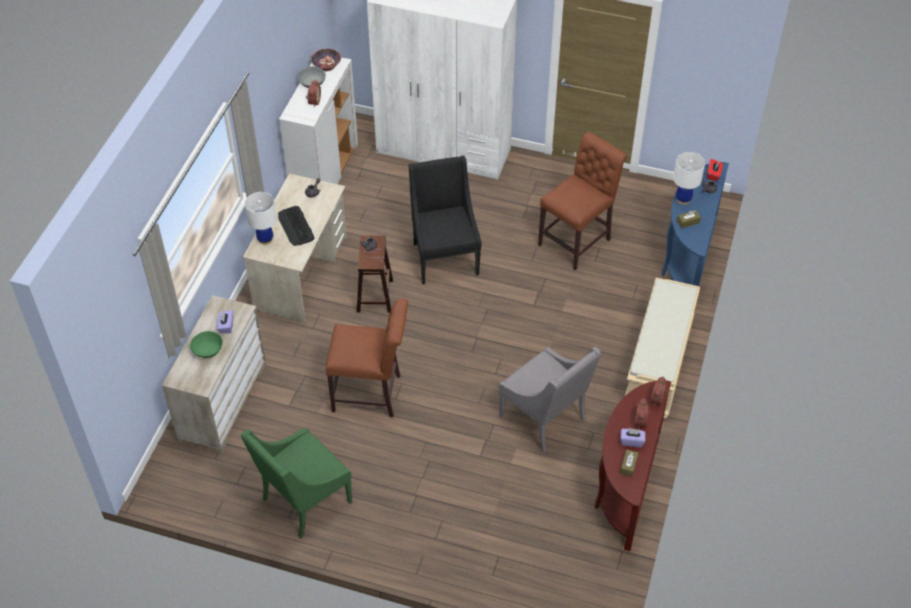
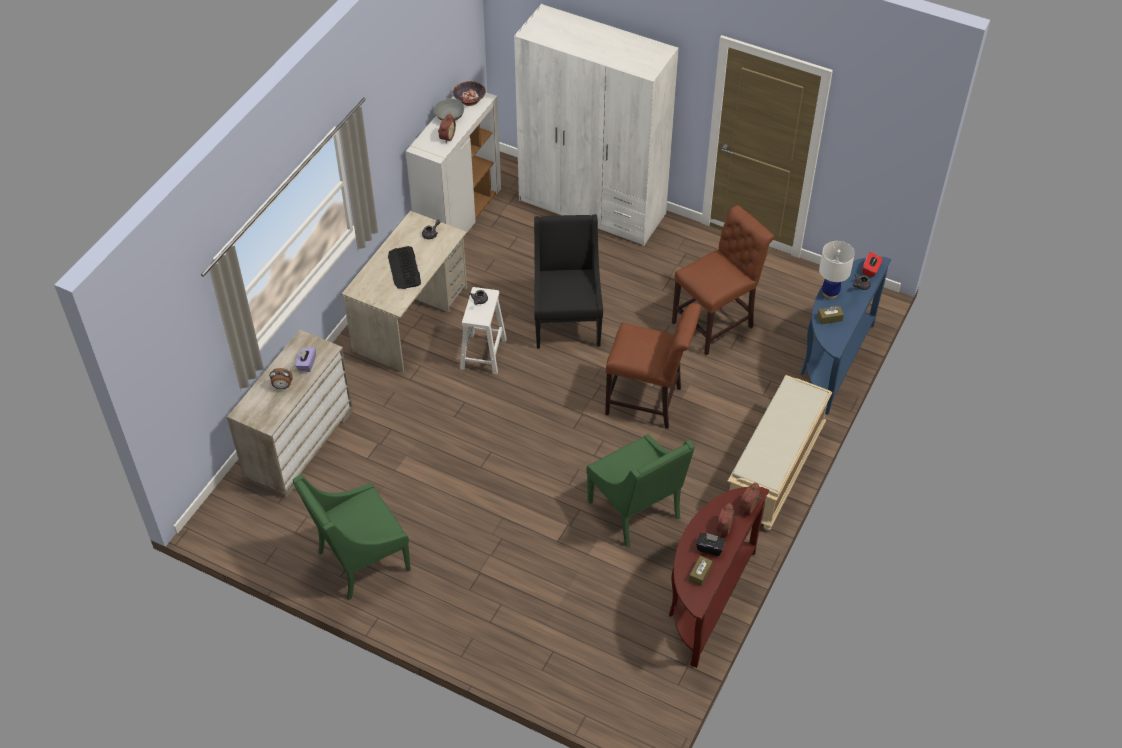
camera: 10 degrees right, 0 degrees up
green bowl [190,331,223,358] -> alarm clock [269,368,293,389]
white table lamp [245,192,277,245] -> none
brown chair [326,299,408,417] -> brown chair moved to [605,303,701,429]
brown stool [357,236,393,313] -> white stool [460,287,507,374]
grey armchair [499,347,601,452] -> green armchair [586,434,695,548]
purple tissue box [620,428,645,447] -> black tissue box [696,533,725,556]

